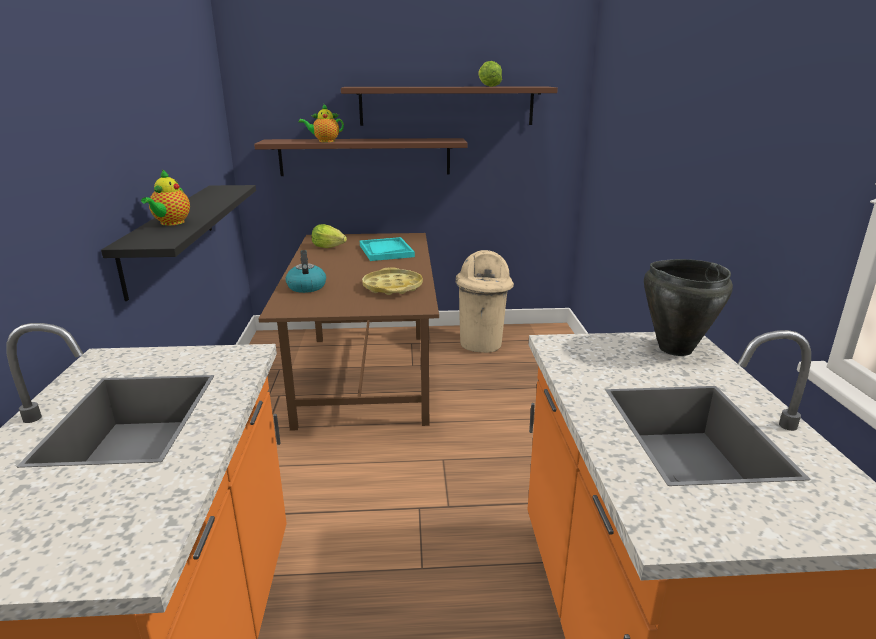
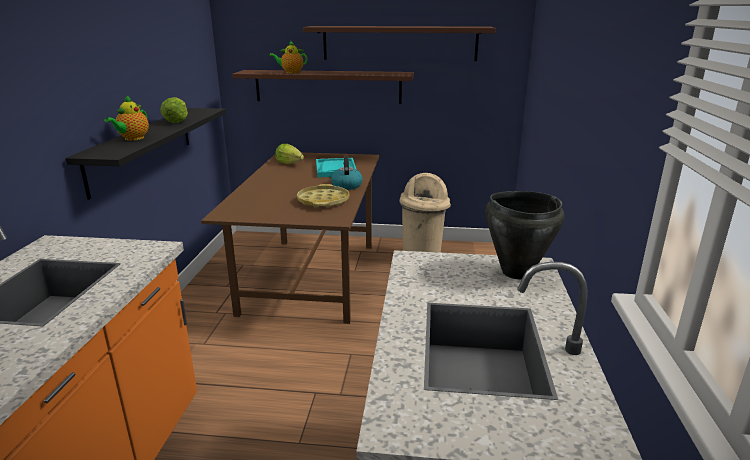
camera: 10 degrees right, 0 degrees up
kettle [286,250,326,293] -> kettle moved to [331,156,363,190]
lettuce [479,61,502,87] -> lettuce moved to [160,97,188,123]

